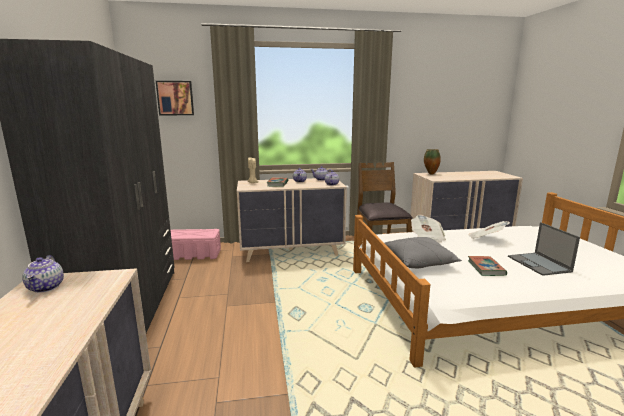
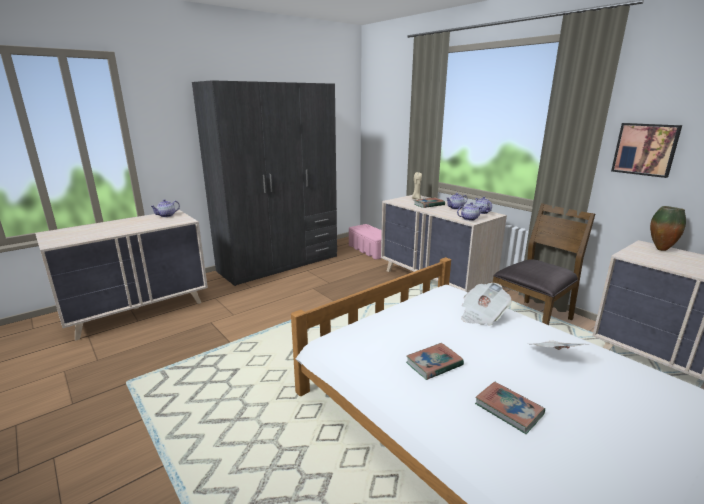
camera: 60 degrees right, 5 degrees up
picture [156,81,194,115] -> picture moved to [611,123,682,178]
grey pillow [385,237,462,268] -> none
laptop [508,222,580,276] -> book [475,382,545,434]

